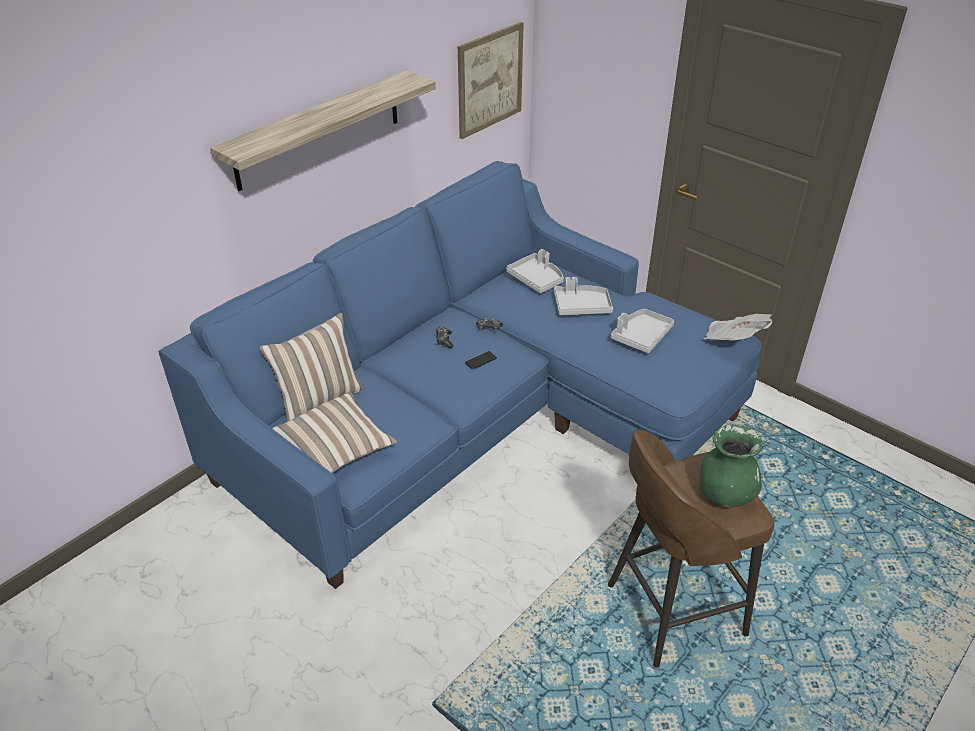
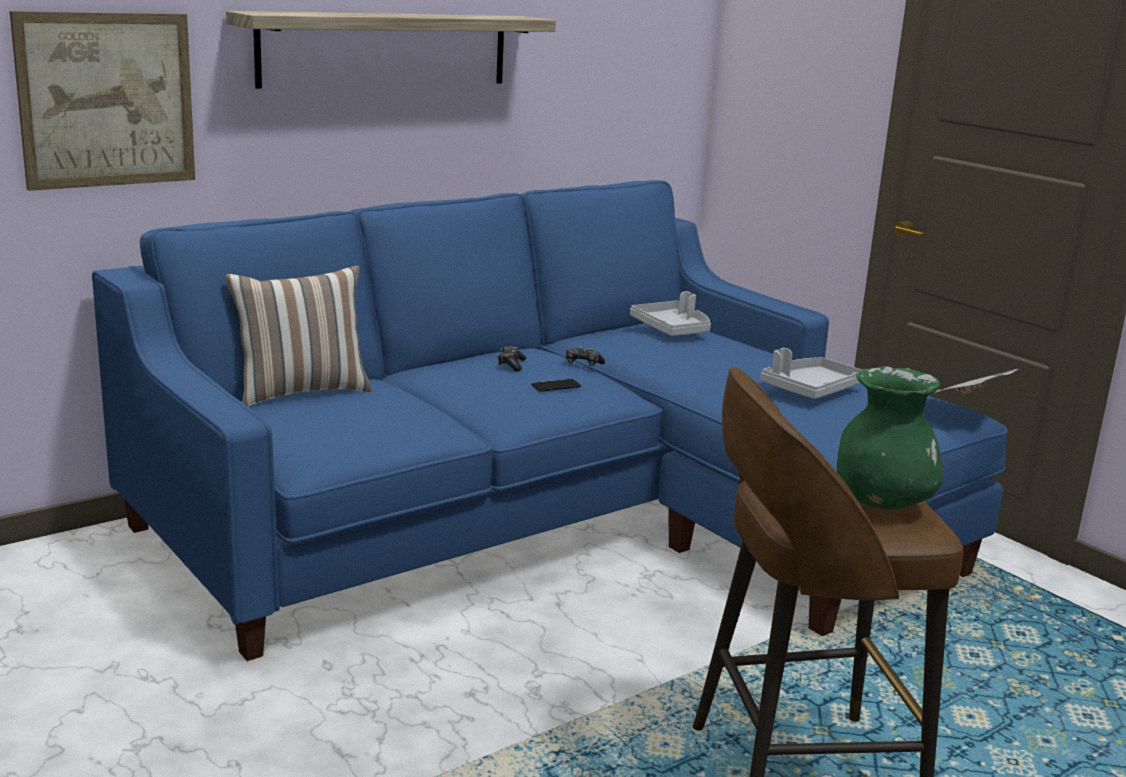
camera: 10 degrees right, 20 degrees down
pillow [272,392,397,473] -> none
picture [458,22,524,139] -> picture moved to [10,11,195,191]
grey tray [554,277,613,315] -> none

